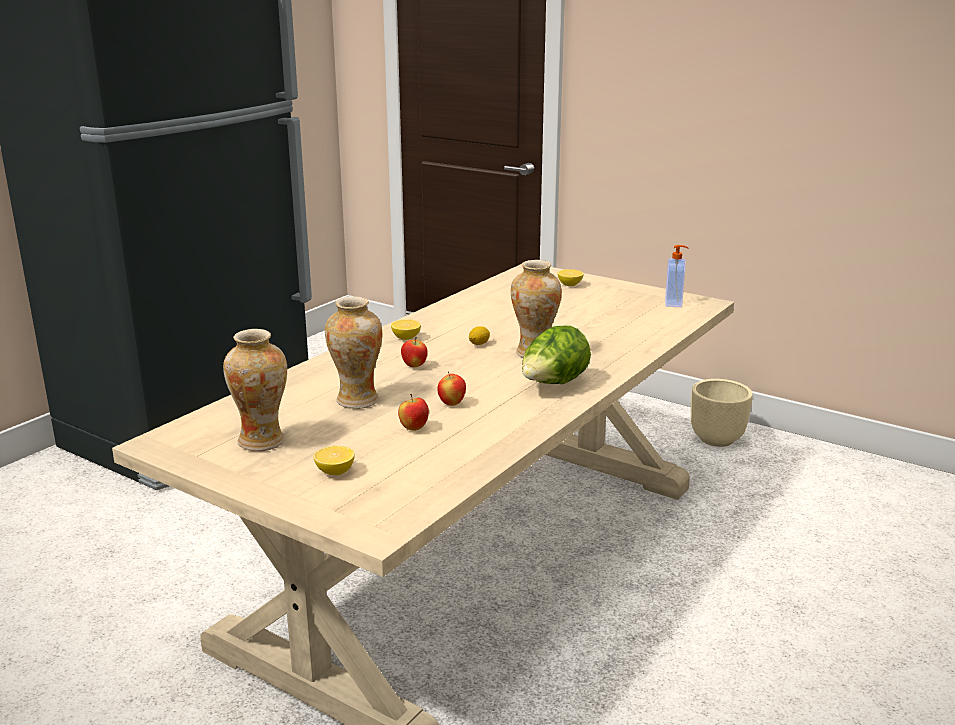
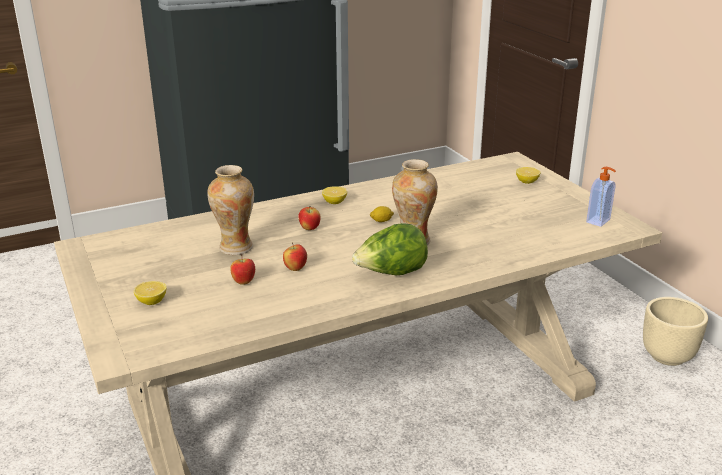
camera: 30 degrees right, 5 degrees up
vase [223,329,287,451] -> none

